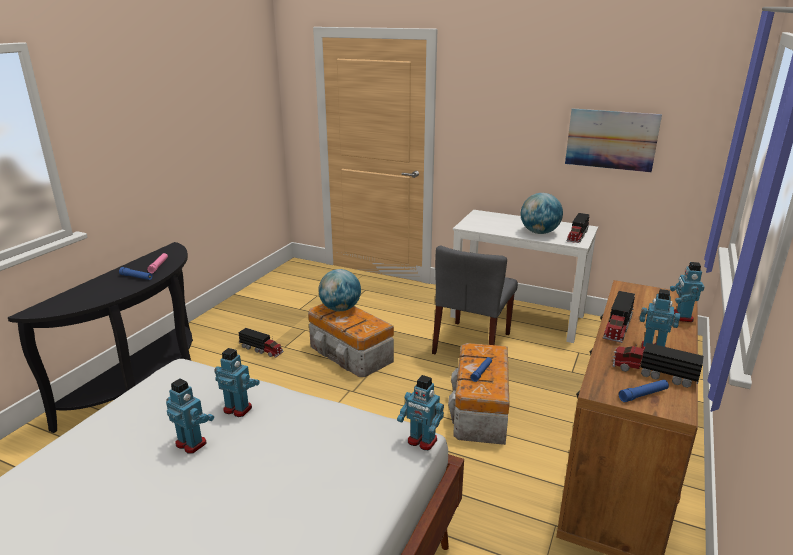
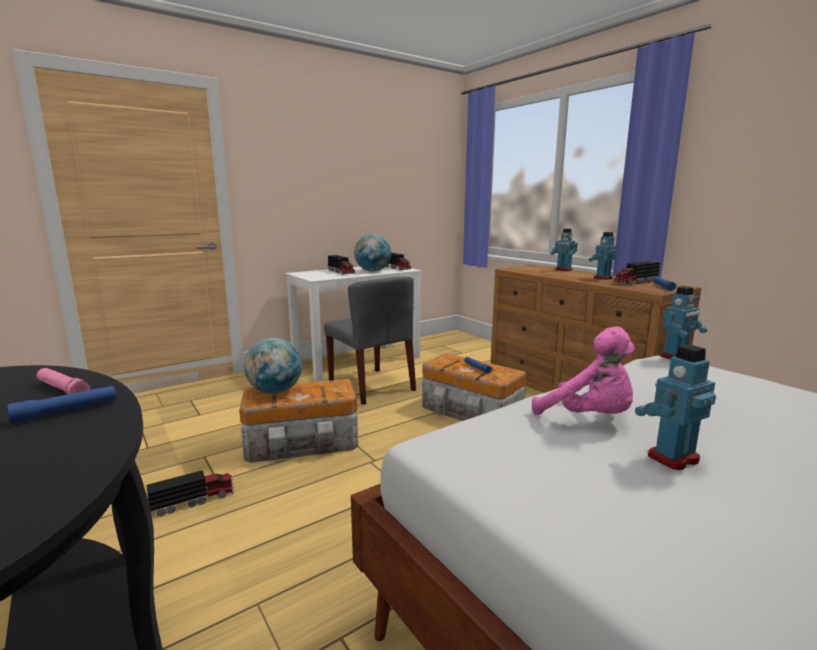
camera: 60 degrees left, 10 degrees down
toy robot [214,348,260,417] -> pink plush toy [532,326,635,415]
picture [565,108,662,172] -> none
toy truck [603,291,635,343] -> toy truck moved to [328,255,355,275]

